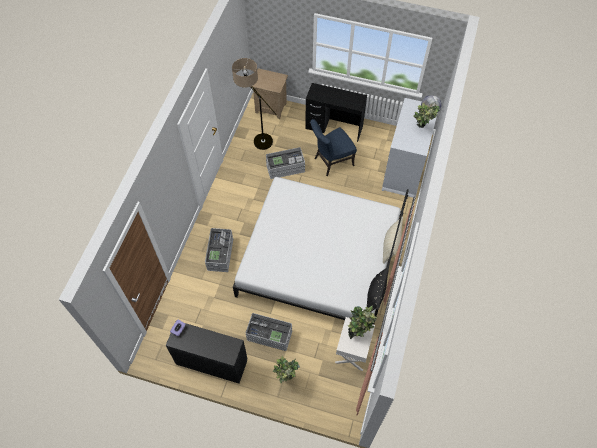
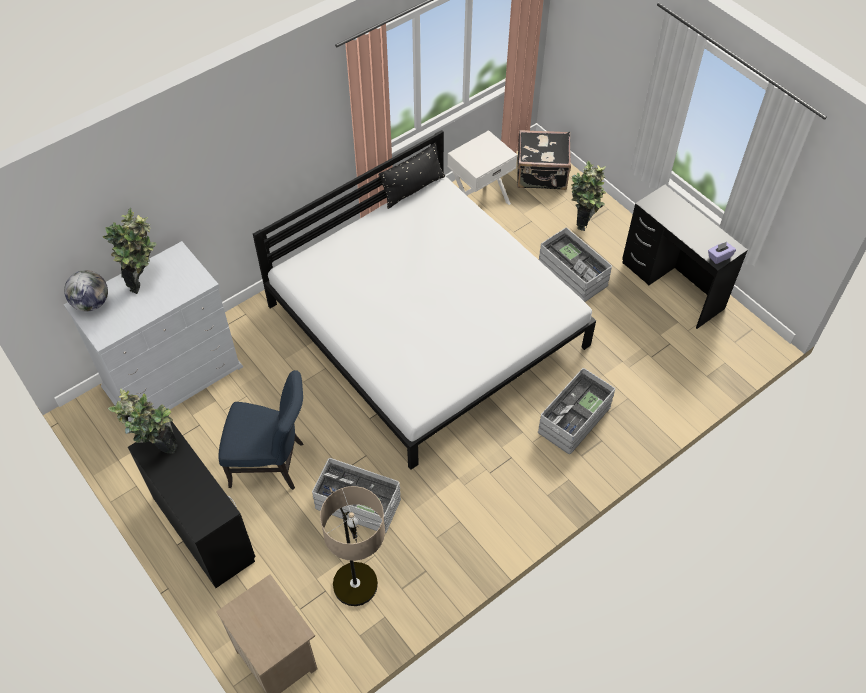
camera: 145 degrees left, 5 degrees down
potted plant [348,306,377,339] -> potted plant moved to [108,388,178,454]
beige pillow [383,217,403,264] -> none
none -> black suitcase [517,130,571,190]

